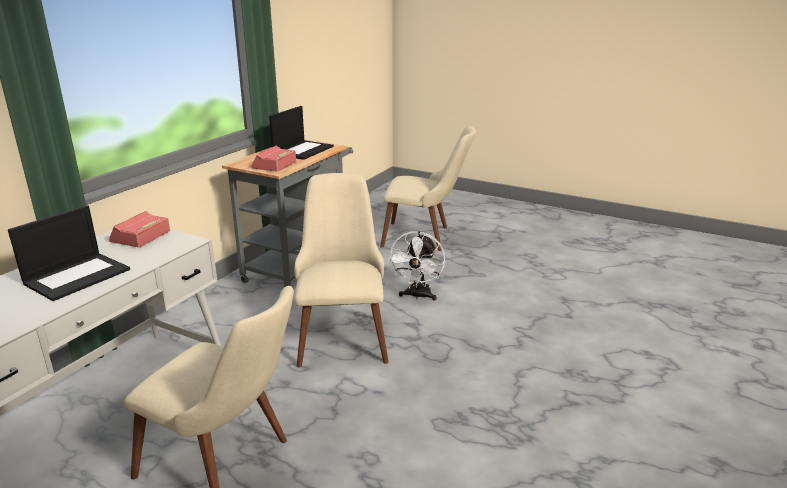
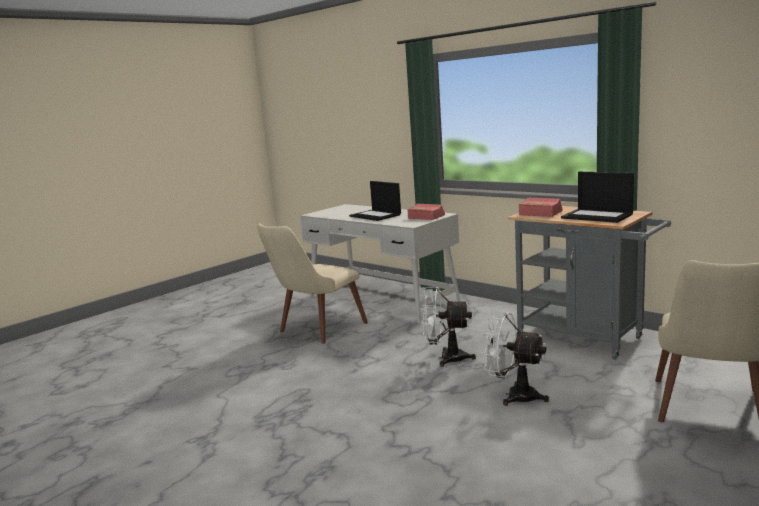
camera: 105 degrees right, 10 degrees down
beige chair [294,173,389,367] -> white fan [421,287,476,367]

